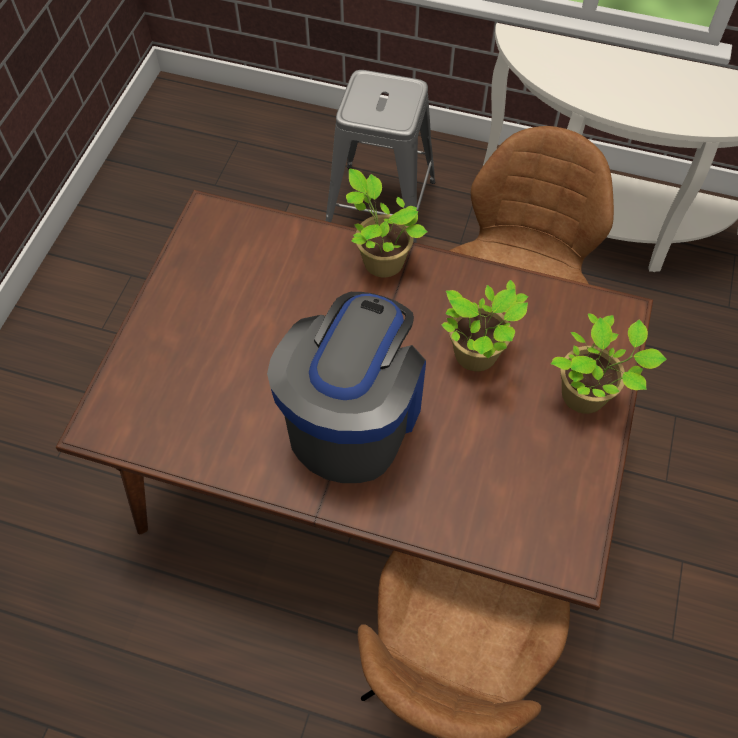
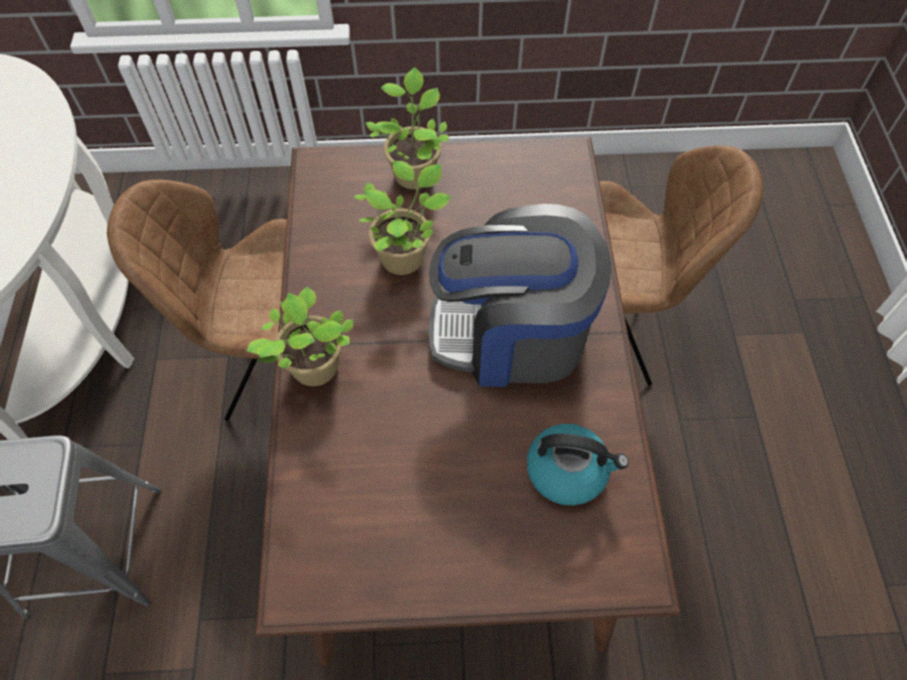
camera: 110 degrees left, 0 degrees up
none -> kettle [527,424,629,506]

